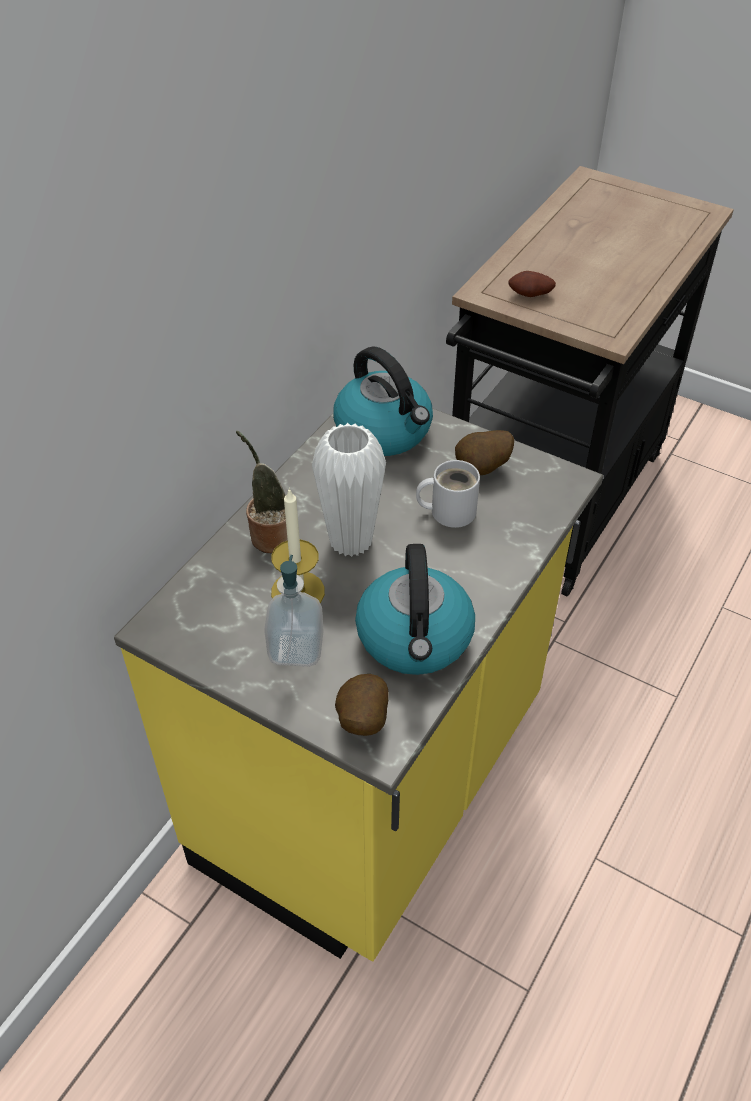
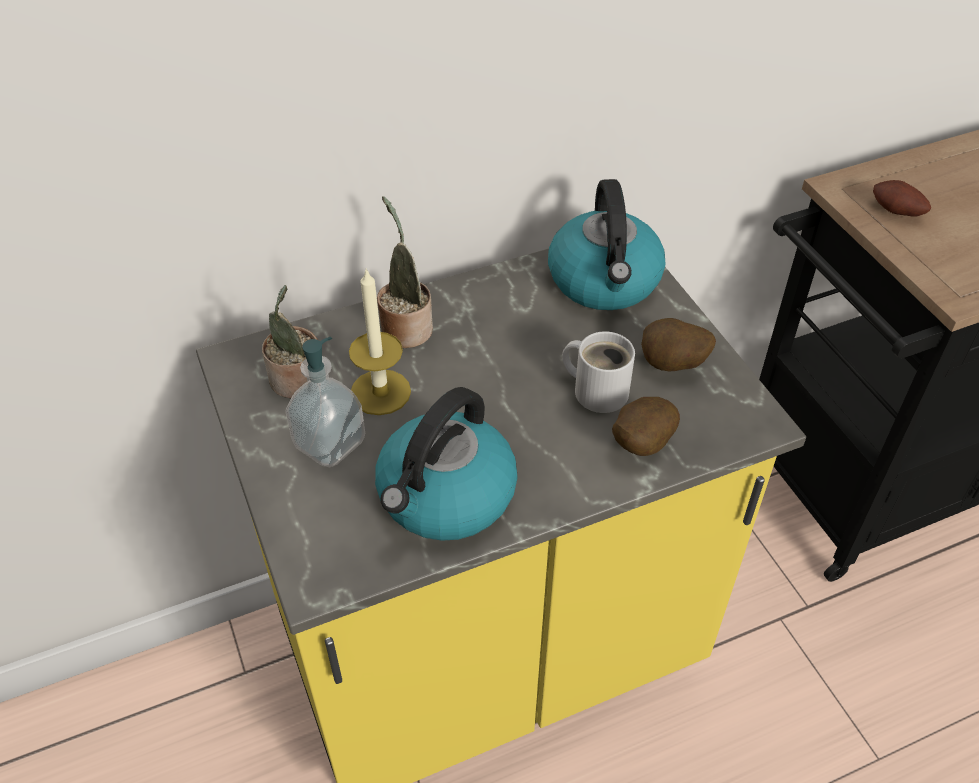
camera: 35 degrees right, 0 degrees up
white vase [312,423,386,557] -> none
potato [335,674,389,736] -> potato moved to [612,397,680,456]
none -> potted plant [262,285,318,398]

